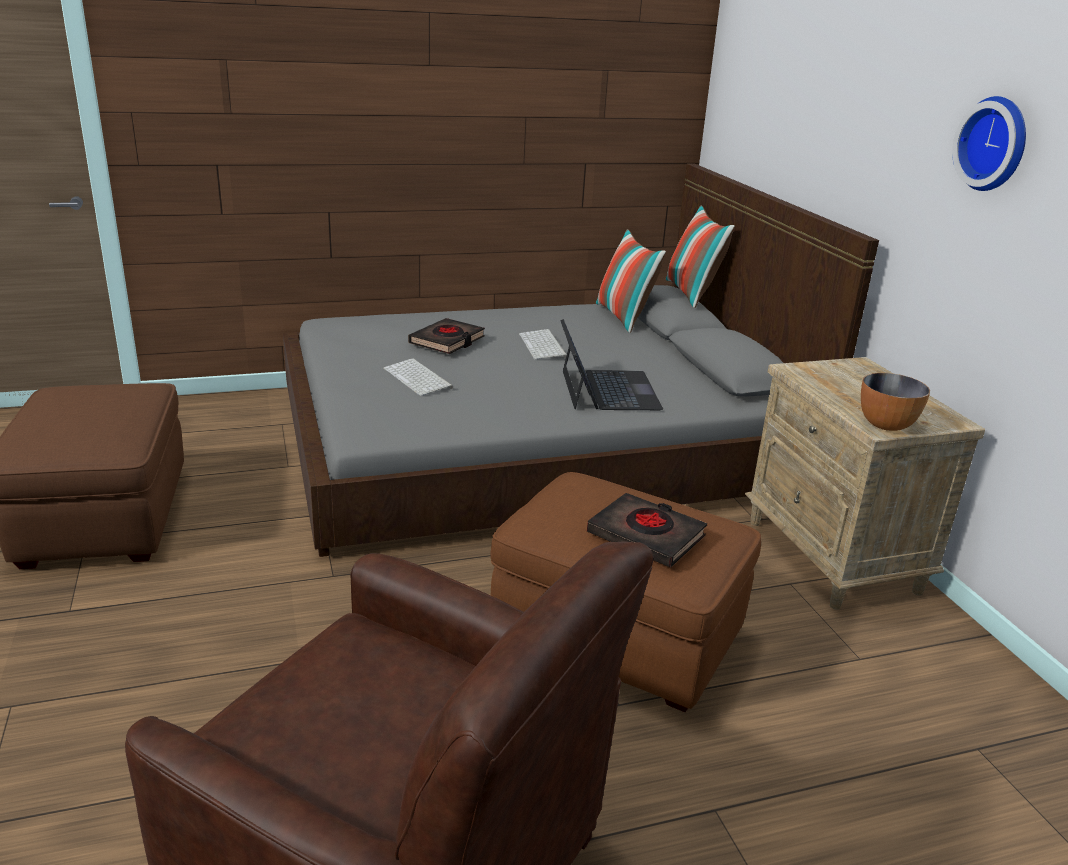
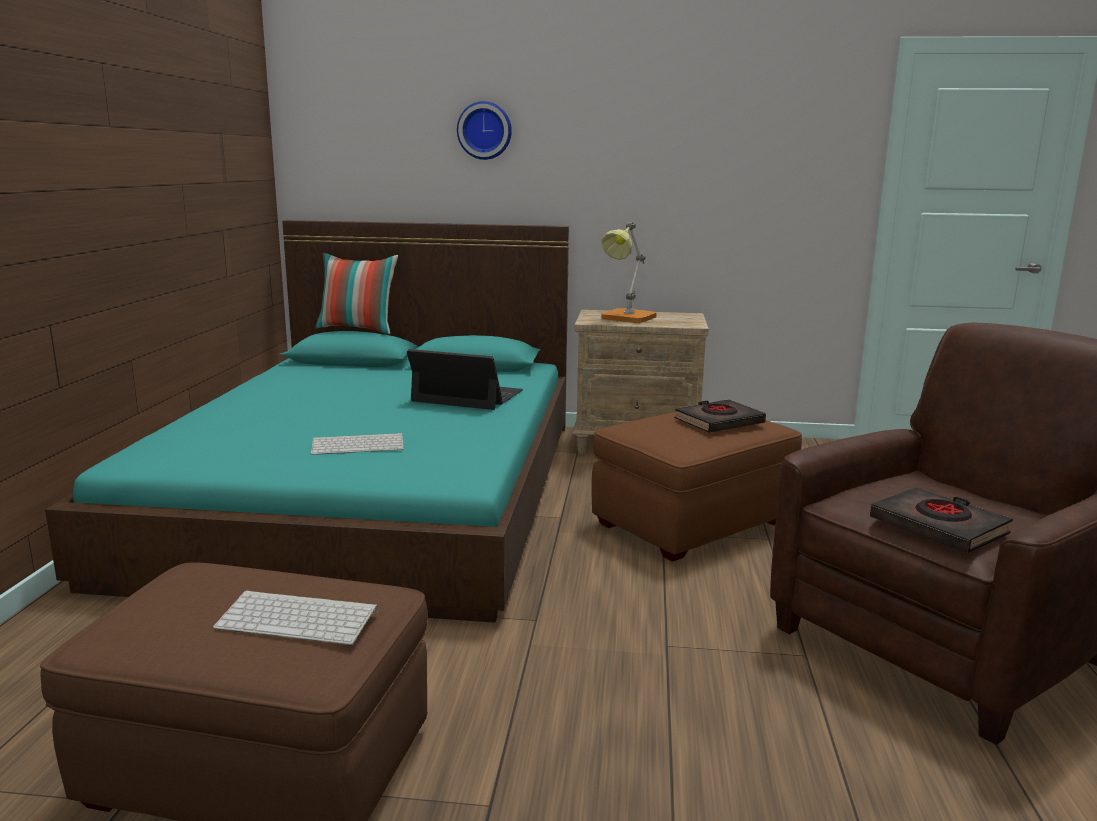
camera: 65 degrees left, 10 degrees down
grey bed [283,164,879,557] -> turquoise bed [45,220,569,623]
black book [408,318,485,354] -> black book moved to [870,488,1013,553]
keyboard [519,329,567,360] -> keyboard moved to [213,590,378,645]
pillow [596,229,666,333] -> none
bowl [861,373,930,431] -> none
wall clock [952,96,1026,191] -> wall clock moved to [457,101,512,160]
none -> table lamp [601,222,657,323]

